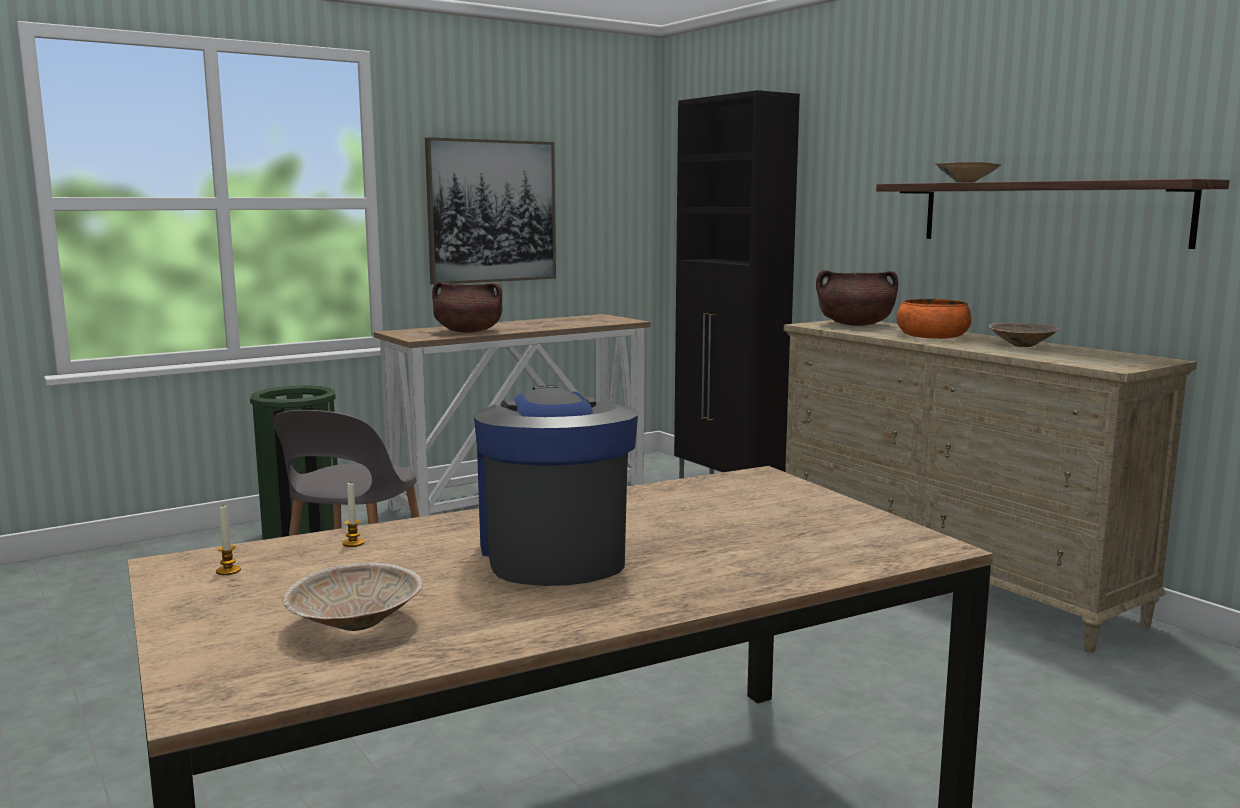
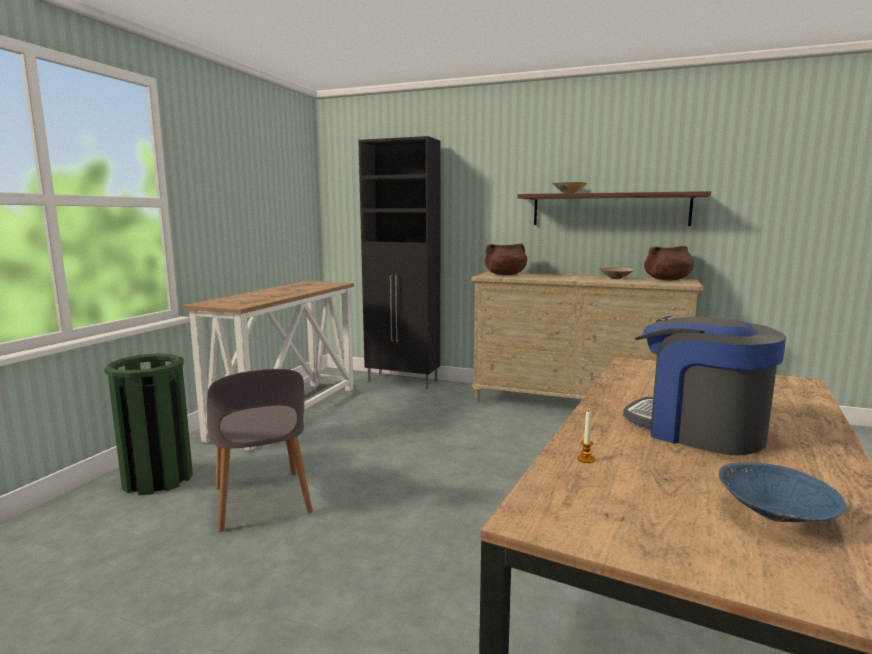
camera: 35 degrees left, 0 degrees up
candle [216,506,241,575] -> none
beige bowl [282,562,423,631] -> blue bowl [719,463,846,522]
picture [425,137,556,285] -> none
brown cooking pot [432,282,502,333] -> brown cooking pot moved to [644,246,694,280]
orange bowl [897,299,972,339] -> none

